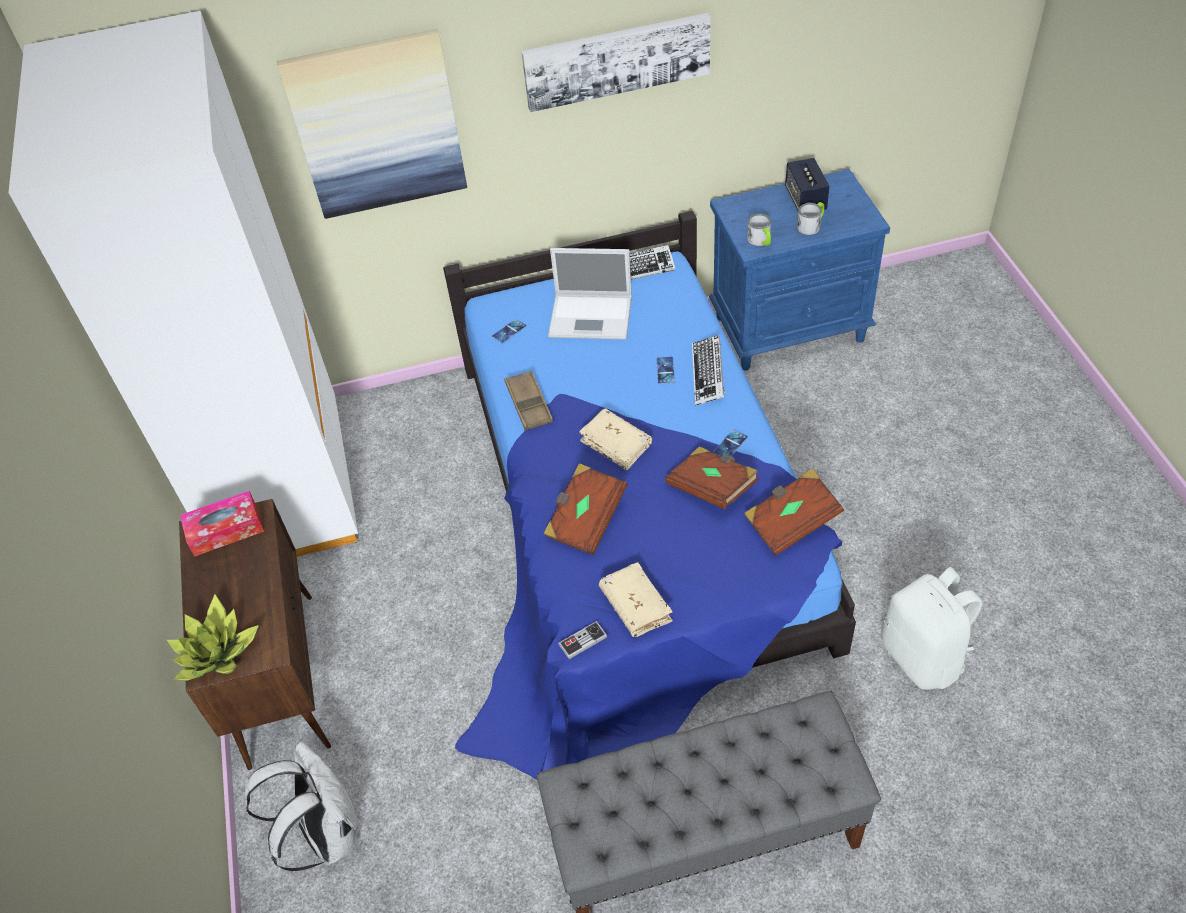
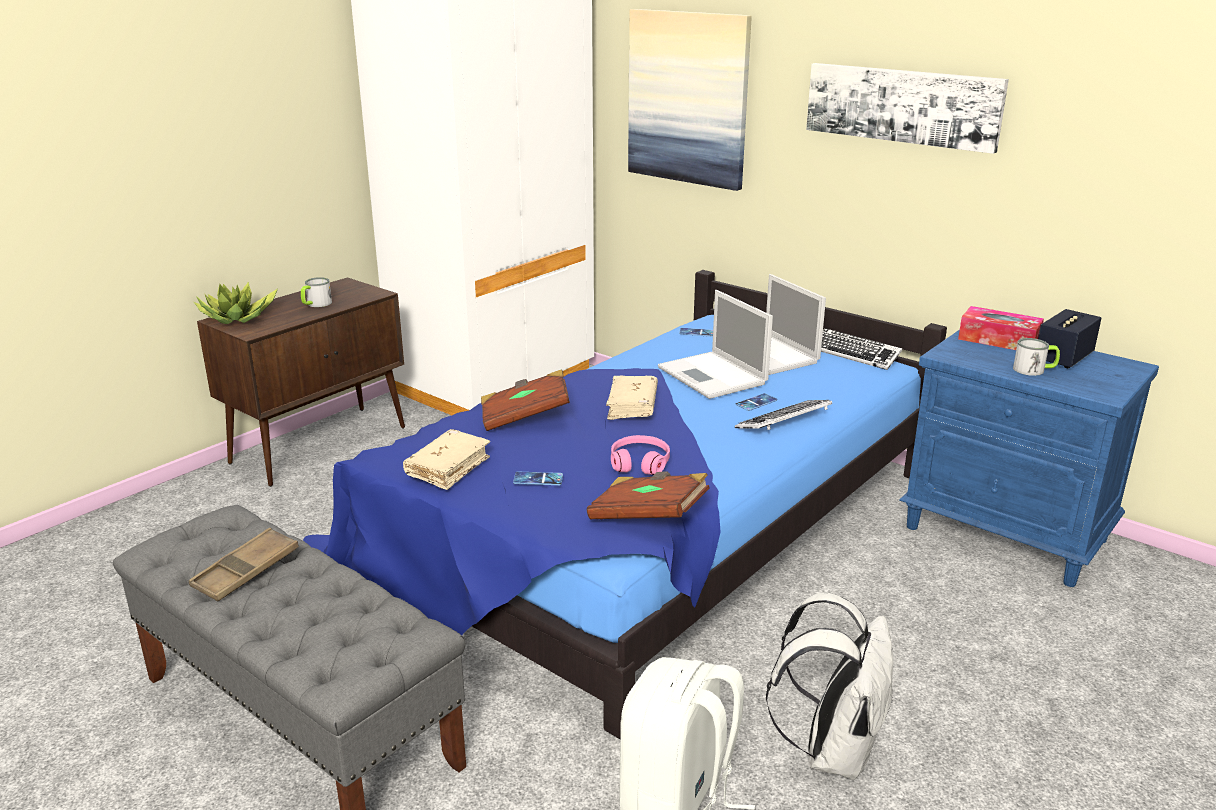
camera: 50 degrees right, 25 degrees down
tissue box [180,491,264,556] -> tissue box moved to [958,306,1044,350]
white backpack [245,742,358,871] -> white backpack moved to [766,592,894,780]
brown tray [504,370,553,431] -> brown tray moved to [189,528,299,601]
game controller [558,621,607,659] -> none
brown book [665,446,759,509] -> pink headphones [611,435,670,475]
phone [713,429,748,456] -> phone moved to [513,472,563,485]
mug [747,214,771,246] -> mug moved to [301,277,332,307]
none -> laptop [658,290,773,399]

